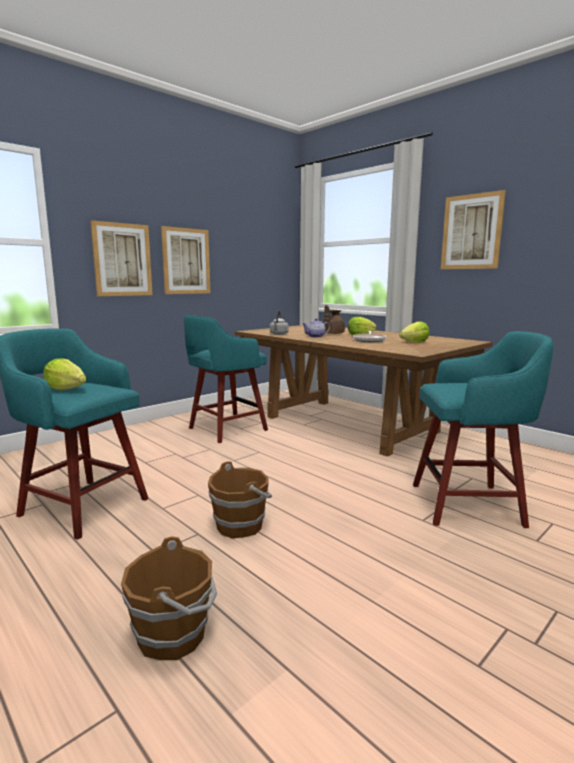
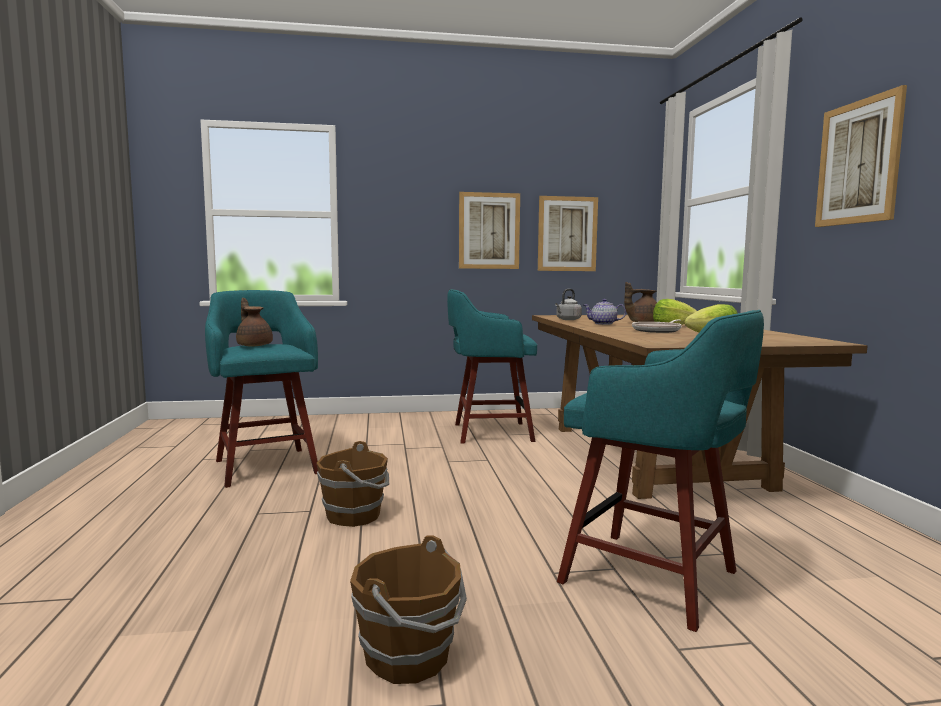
camera: 35 degrees right, 5 degrees down
lettuce [43,358,86,390] -> brown teapot [236,298,273,346]
picture [90,220,153,296] -> picture moved to [538,196,598,271]
brown bucket [121,536,217,660] -> brown bucket moved to [350,535,467,684]

